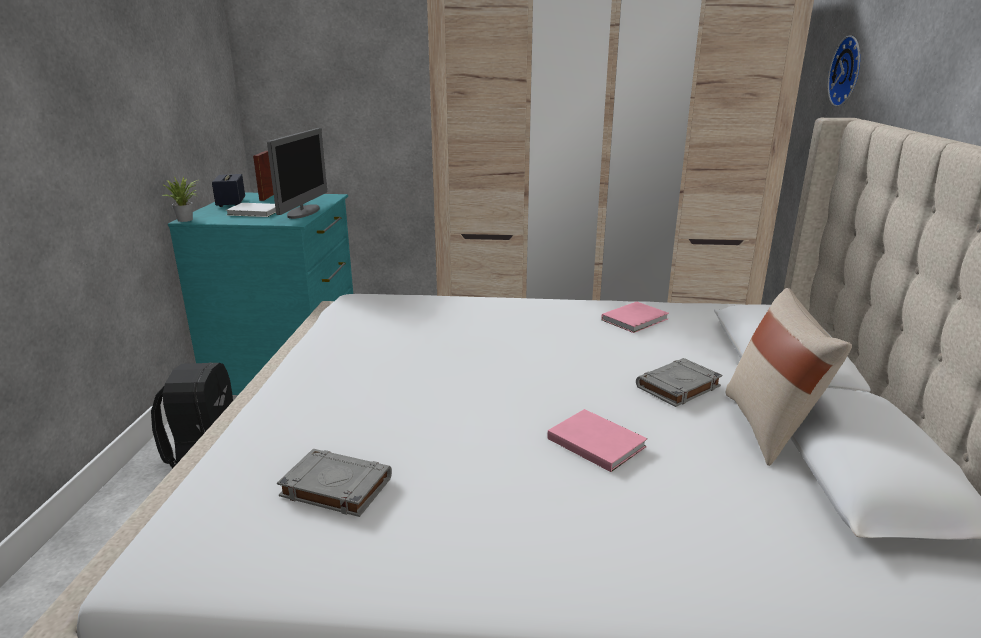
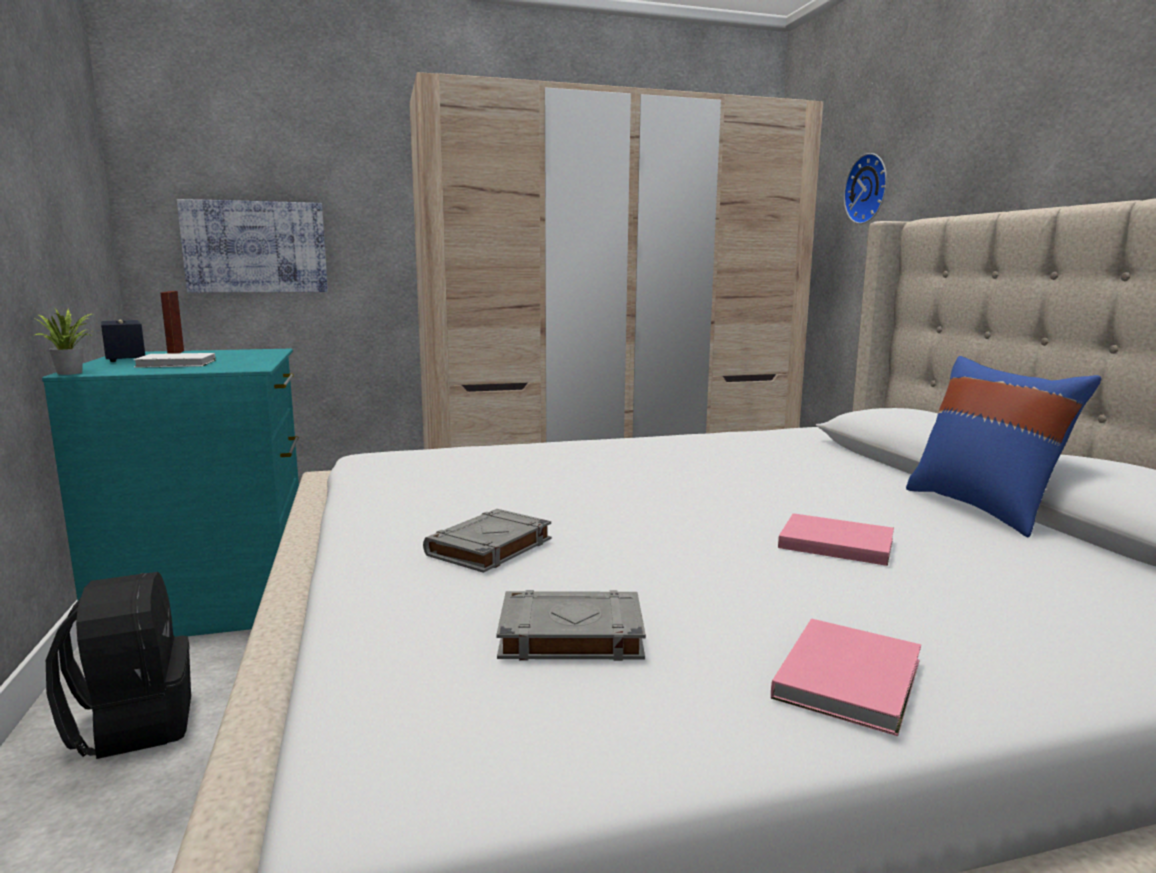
camera: 20 degrees left, 10 degrees down
monitor [267,128,327,219] -> none
pink book [601,301,669,333] -> pink book moved to [771,619,921,736]
grey book [636,358,722,407] -> grey book moved to [423,509,551,573]
beige pillow [726,288,852,466] -> blue pillow [906,356,1102,537]
none -> picture [177,199,328,292]

